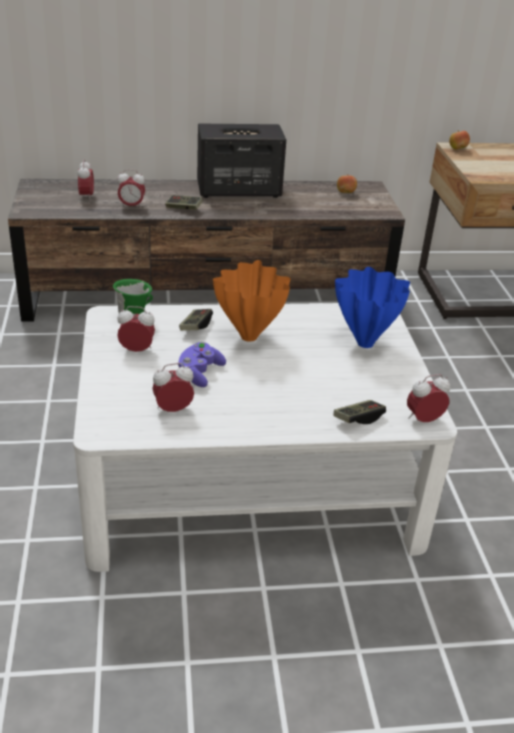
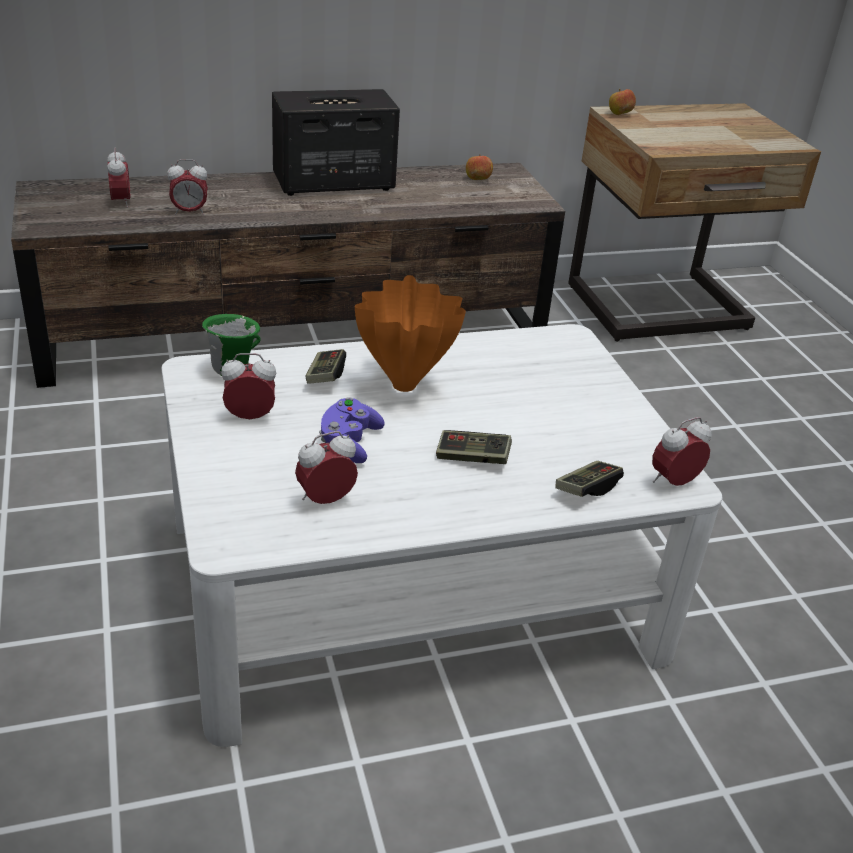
camera: 10 degrees left, 0 degrees up
game controller [165,195,203,210] -> game controller moved to [436,430,512,464]
blue vase [335,267,410,348] -> none

